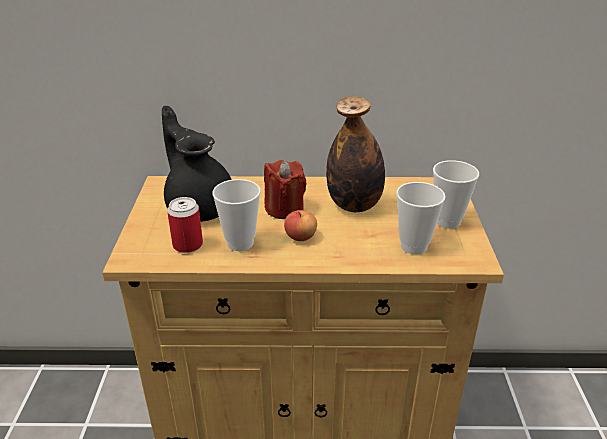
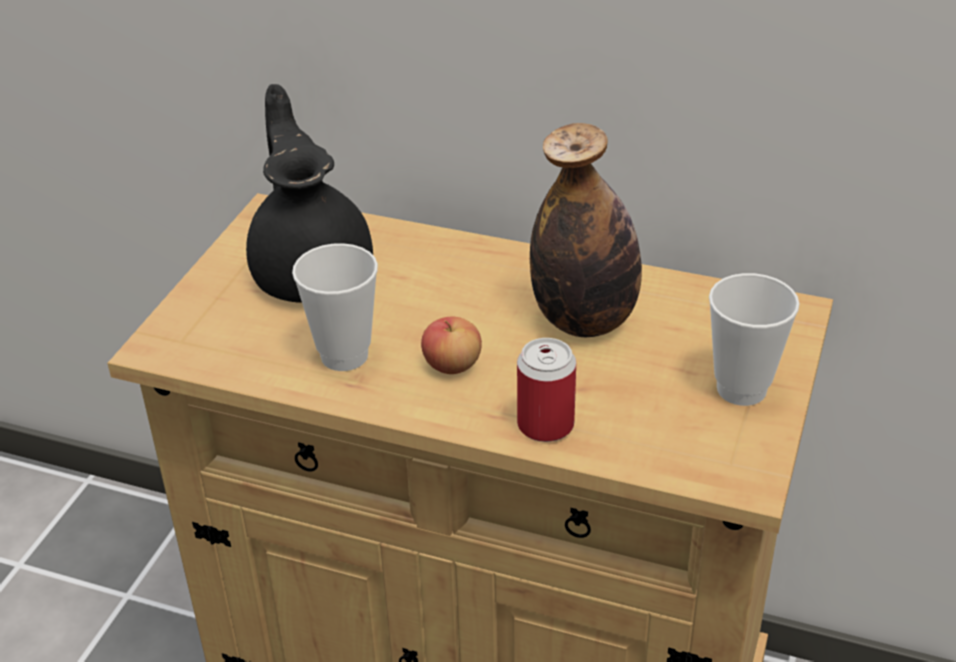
camera: 20 degrees right, 5 degrees up
can [167,197,203,253] -> can moved to [517,338,576,442]
red candle [264,160,307,219] -> none
cup [396,182,445,254] -> none

